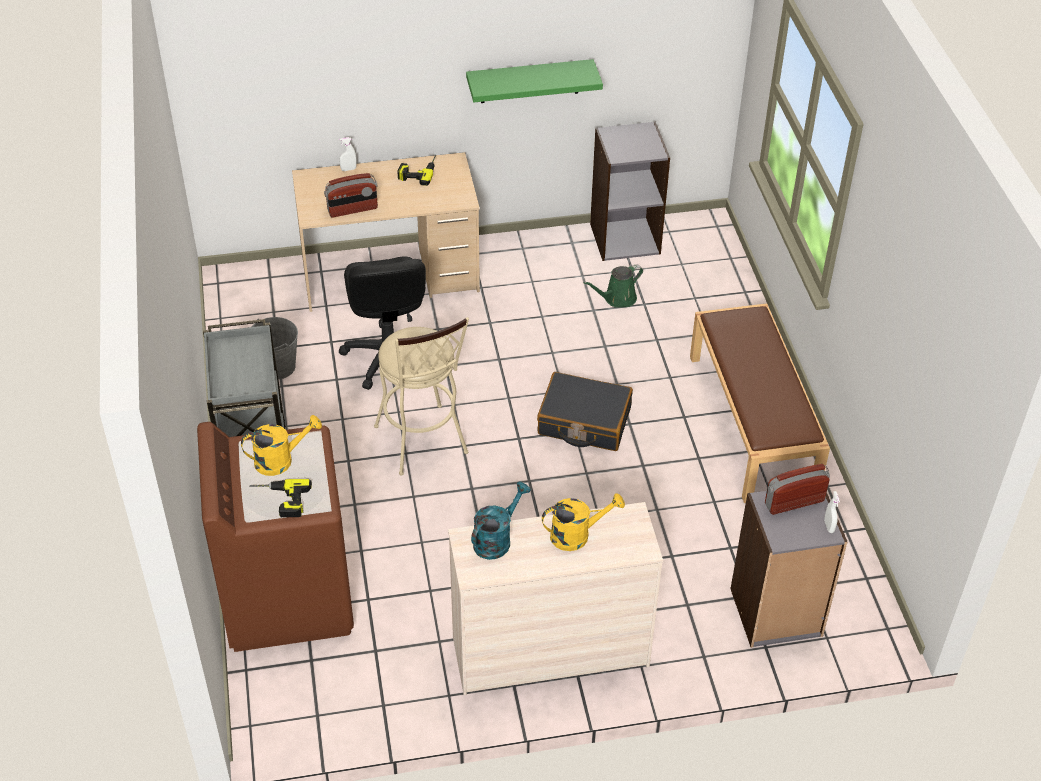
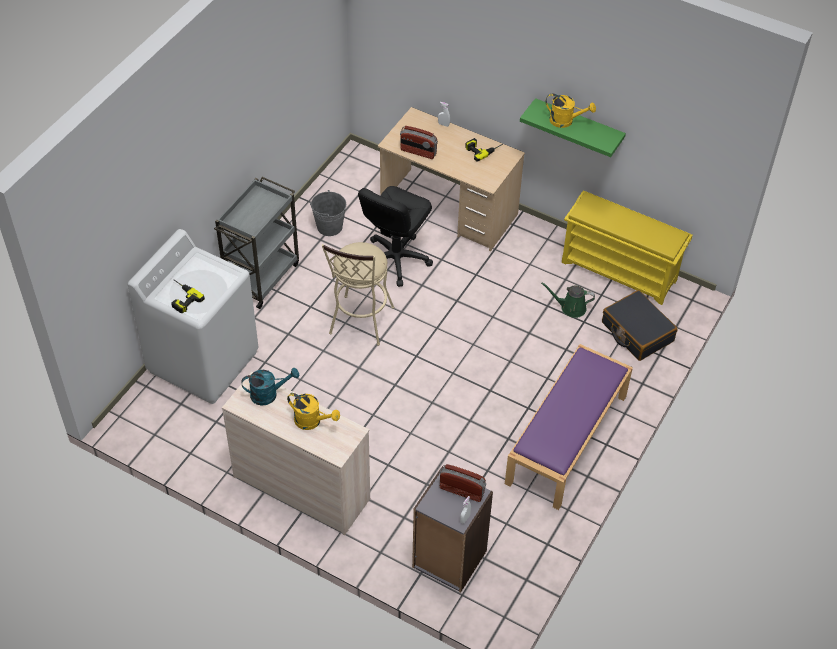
camera: 40 degrees right, 5 degrees up
brown washing machine [197,422,354,652] -> white washing machine [128,229,259,404]
yellow watering can [241,415,322,476] -> yellow watering can moved to [545,93,596,128]
black suitcase [537,372,633,451] -> black suitcase moved to [602,290,677,361]
grey bookcase [590,121,670,261] -> yellow shoe rack [562,190,693,305]
brown bench [690,303,830,503] -> purple bench [505,344,633,510]

